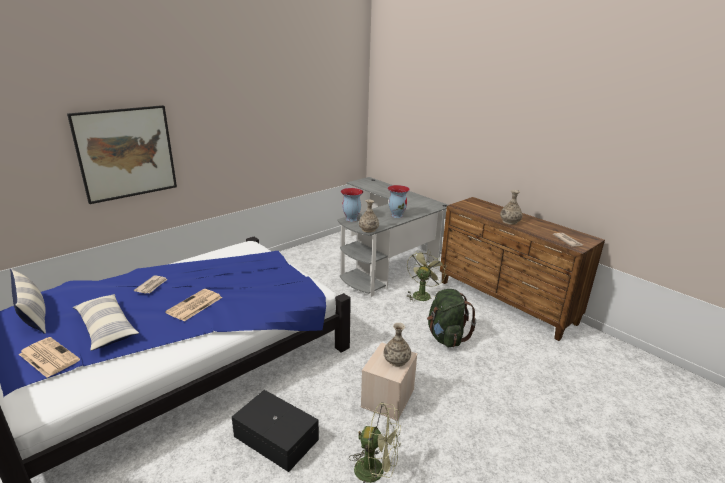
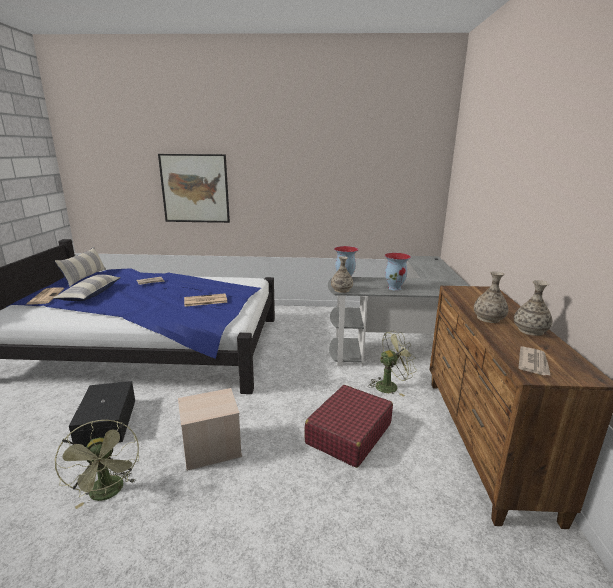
camera: 45 degrees right, 5 degrees down
newspaper [165,289,222,321] -> newspaper moved to [184,294,228,307]
vase [384,323,411,367] -> vase moved to [514,280,552,336]
green backpack [427,289,476,347] -> red suitcase [305,385,393,468]

